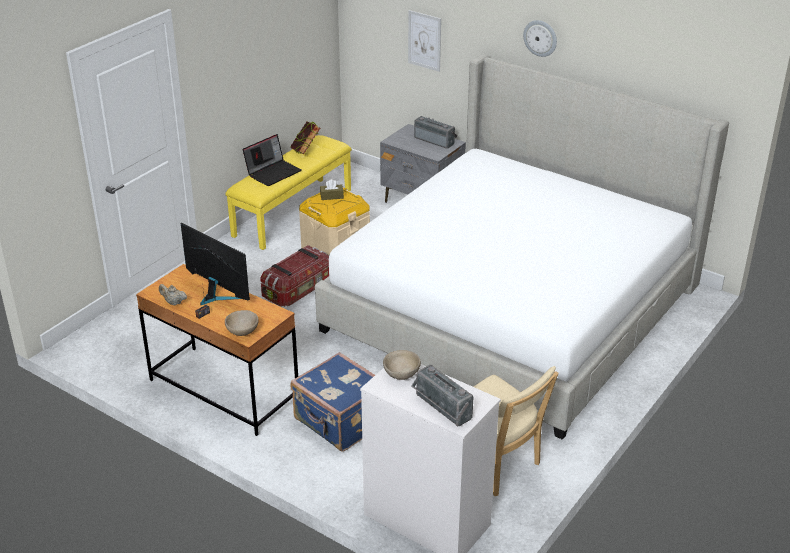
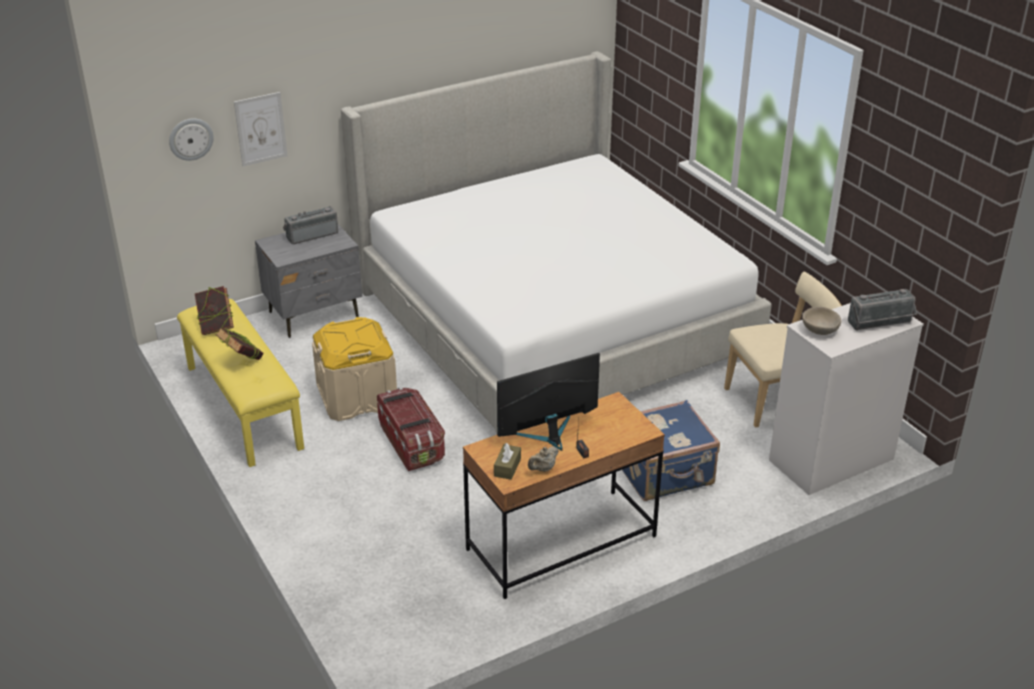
camera: 65 degrees left, 0 degrees up
beige bowl [225,310,259,336] -> none
laptop [242,134,302,186] -> book [215,328,264,360]
brown tissue box [320,179,344,200] -> brown tissue box moved to [494,443,521,480]
wall clock [523,20,557,57] -> wall clock moved to [169,119,214,161]

